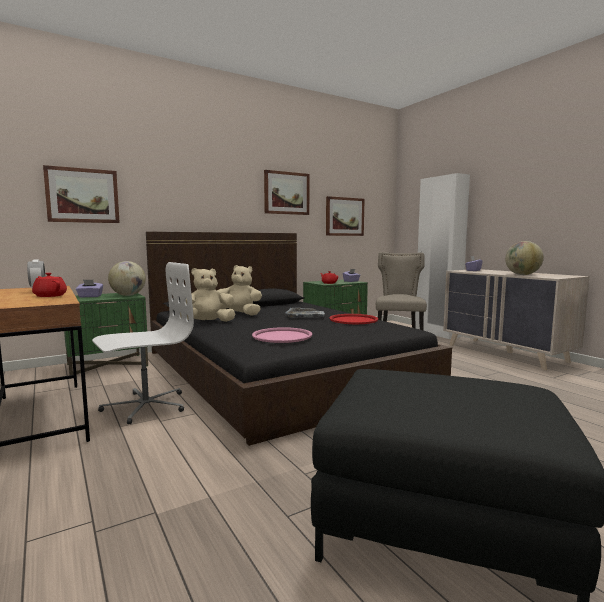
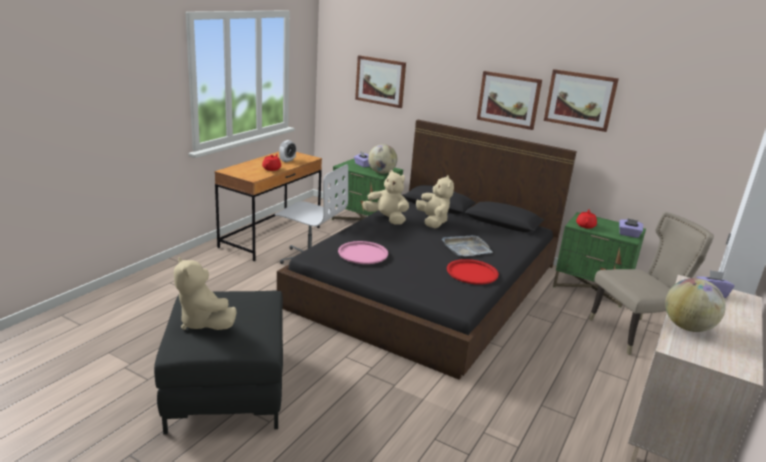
camera: 60 degrees right, 15 degrees up
picture [326,196,364,236] -> picture moved to [477,71,542,130]
none -> beige plush toy [174,256,237,330]

